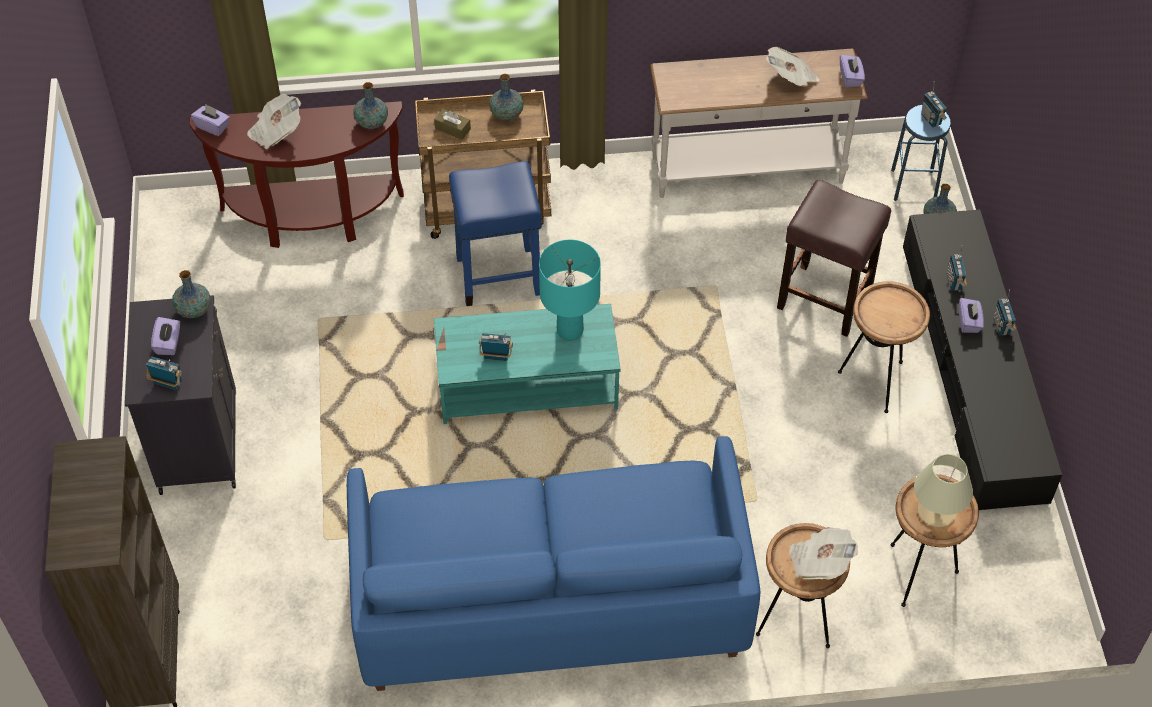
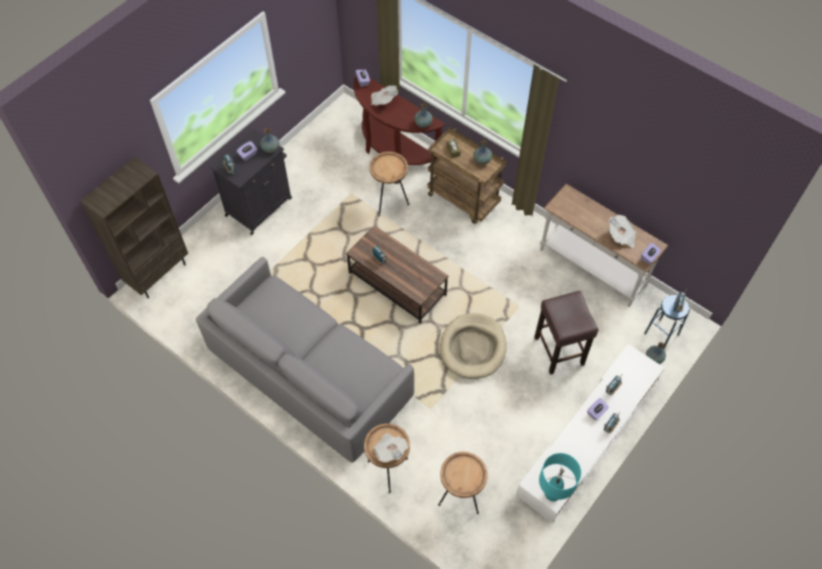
camera: 45 degrees right, 5 degrees up
blue sofa [347,436,760,691] -> grey sofa [196,257,414,462]
turquoise coffee table [434,304,621,424] -> brown coffee table [346,226,448,323]
blue stool [449,161,542,306] -> none
turquoise table lamp [539,240,601,341] -> turquoise table lamp moved to [539,453,581,501]
brown side table [838,281,930,413] -> brown side table moved to [369,152,409,216]
black tv stand [903,209,1062,511] -> white tv stand [516,344,664,523]
beige table lamp [914,454,973,527] -> none
none -> beige dog bed [440,313,507,379]

